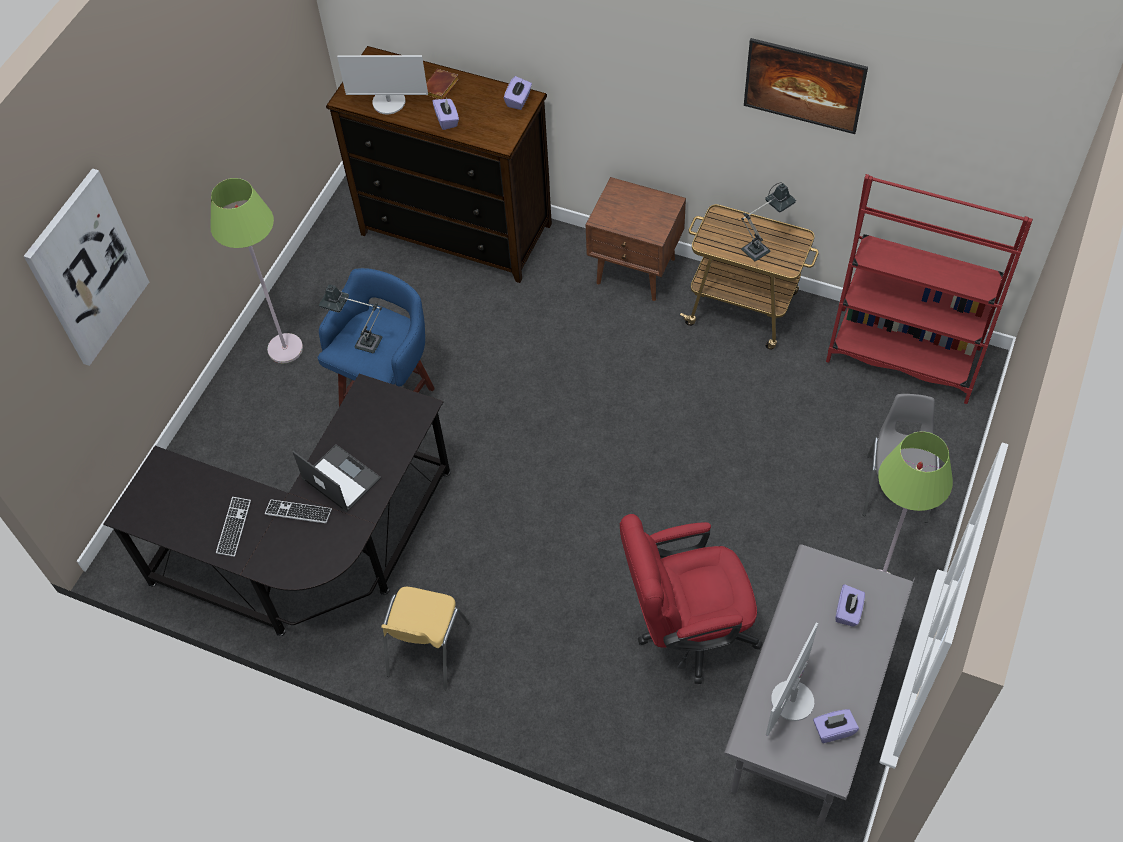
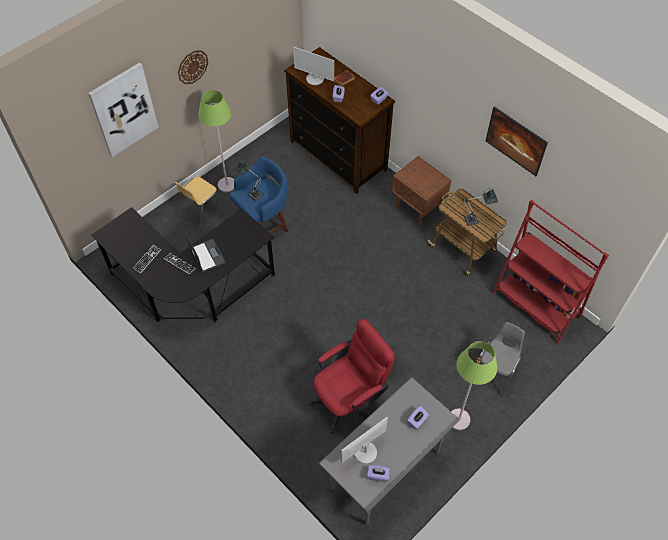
camera: 20 degrees right, 0 degrees up
yellow chair [381,587,470,690] -> yellow chair moved to [175,177,225,230]
red office chair [620,514,763,684] -> red office chair turned 135 degrees clockwise [309,319,395,434]
none -> wall clock [178,50,208,84]

